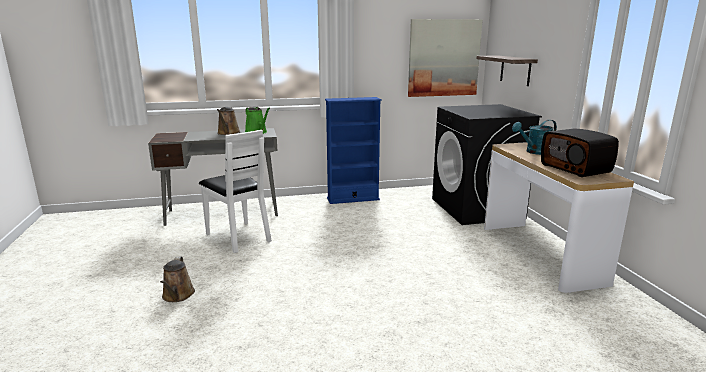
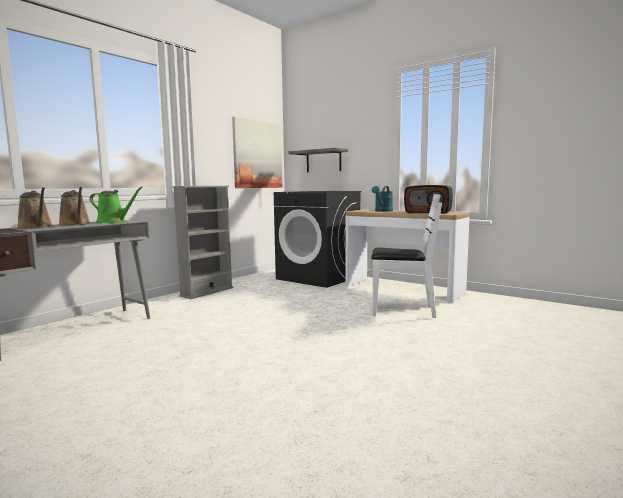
camera: 40 degrees left, 10 degrees down
brown watering can [160,256,195,302] -> brown watering can moved to [17,187,53,229]
white chair [199,130,272,253] -> white chair moved to [371,194,442,318]
blue bookcase [325,97,382,204] -> grey bookcase [173,186,233,299]

